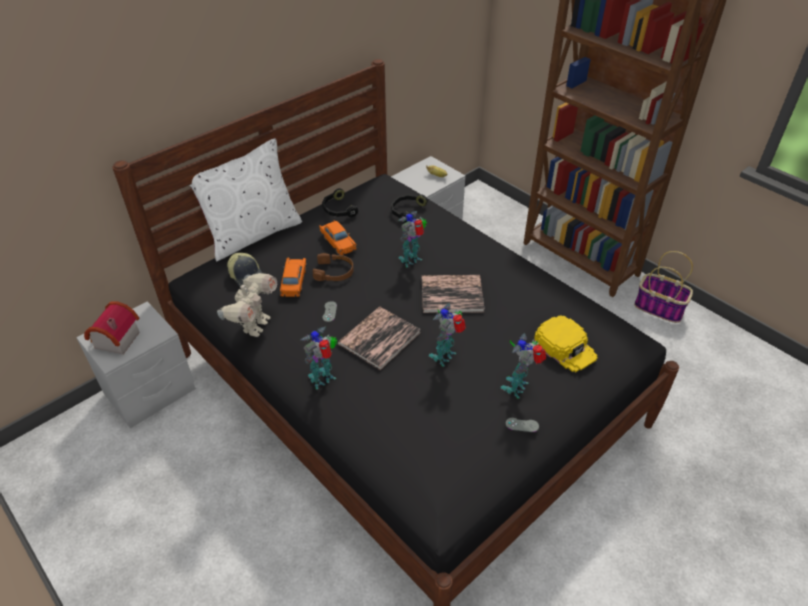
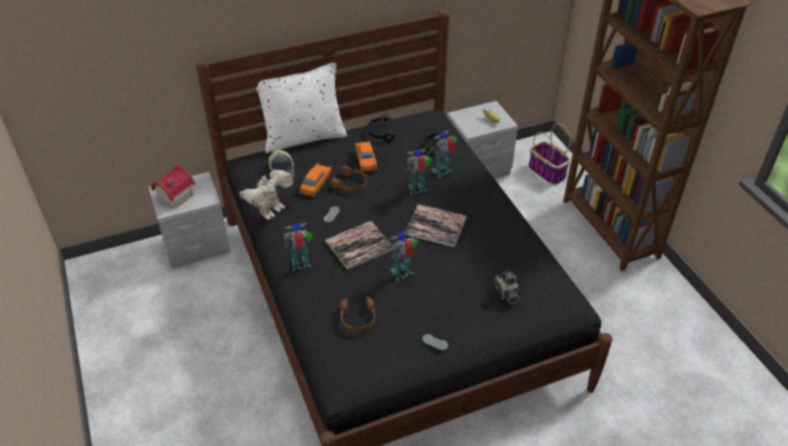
camera: 20 degrees right, 0 degrees up
toy robot [501,333,546,399] -> toy robot moved to [431,130,457,178]
yellow cap [534,316,598,372] -> camera [494,271,519,304]
basket [634,251,693,323] -> basket moved to [529,123,571,185]
none -> brown headphones [340,297,376,333]

